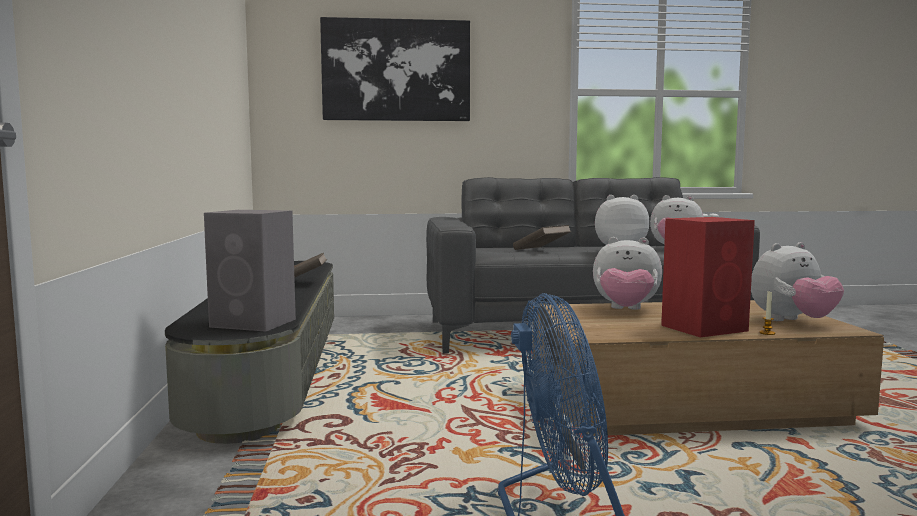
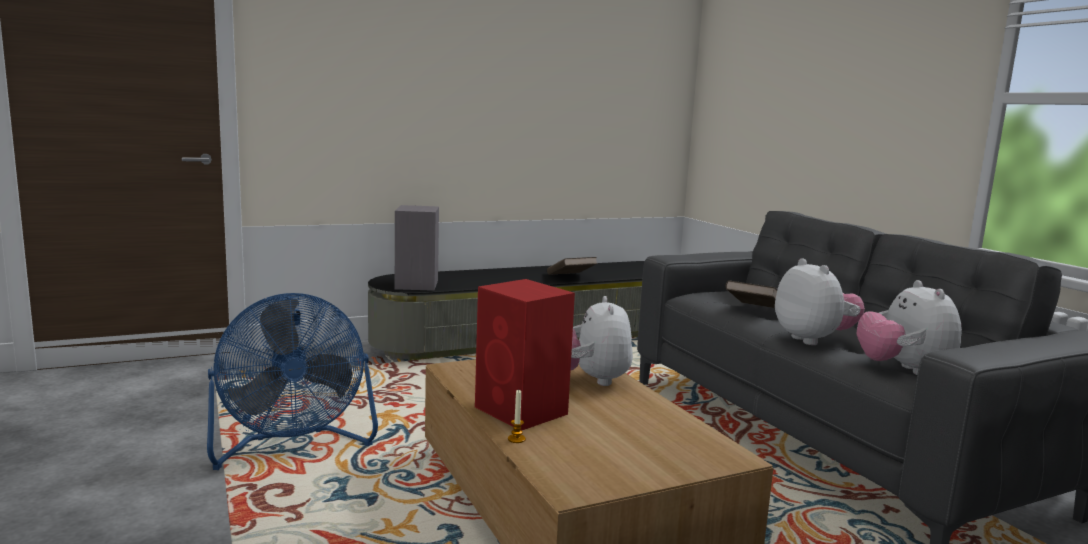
camera: 70 degrees right, 5 degrees up
picture [320,17,470,121] -> none
plush toy [751,242,844,321] -> none

